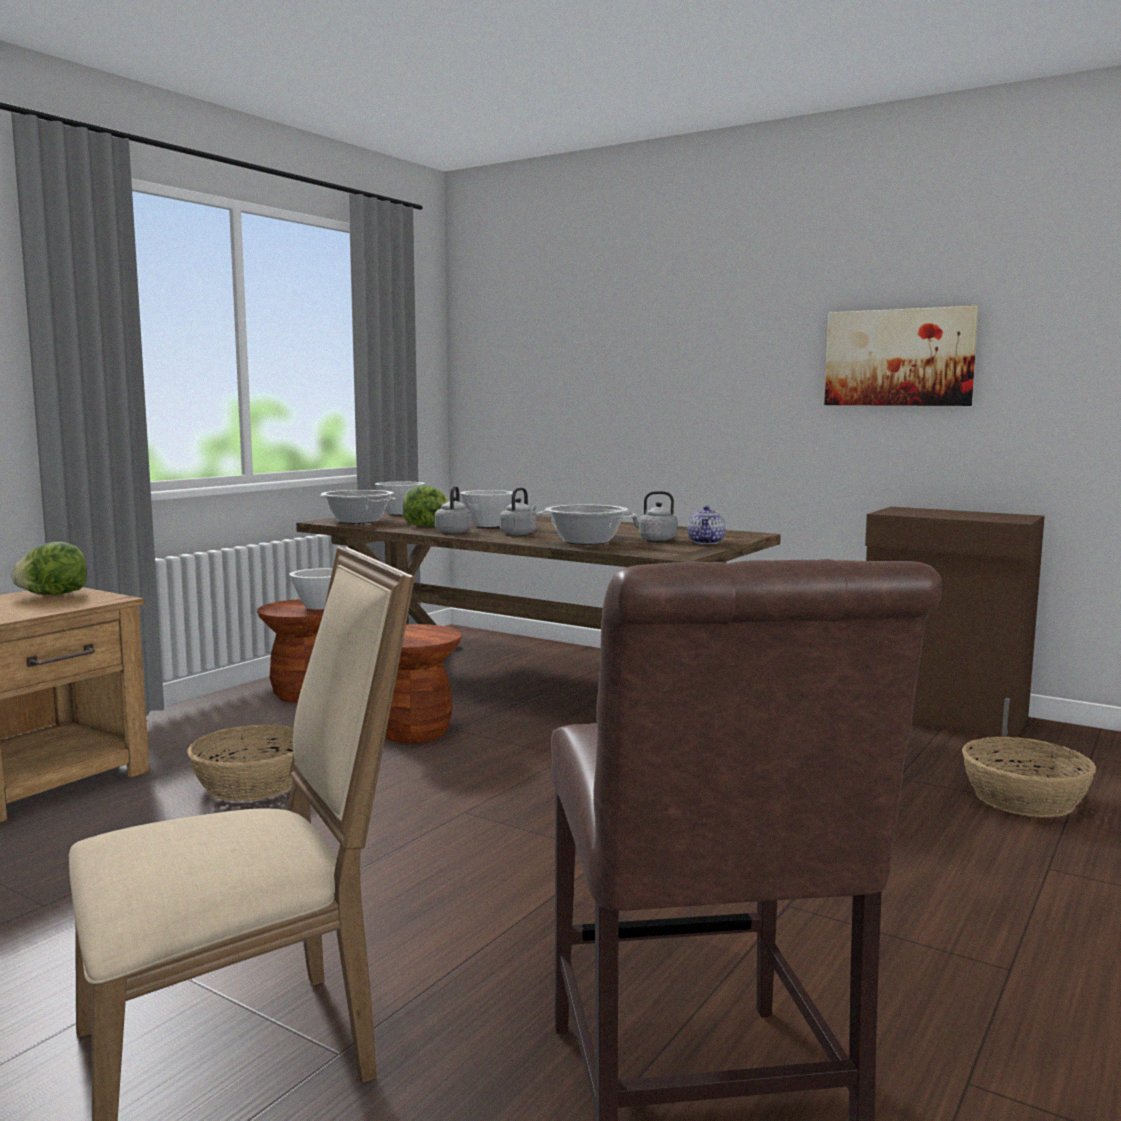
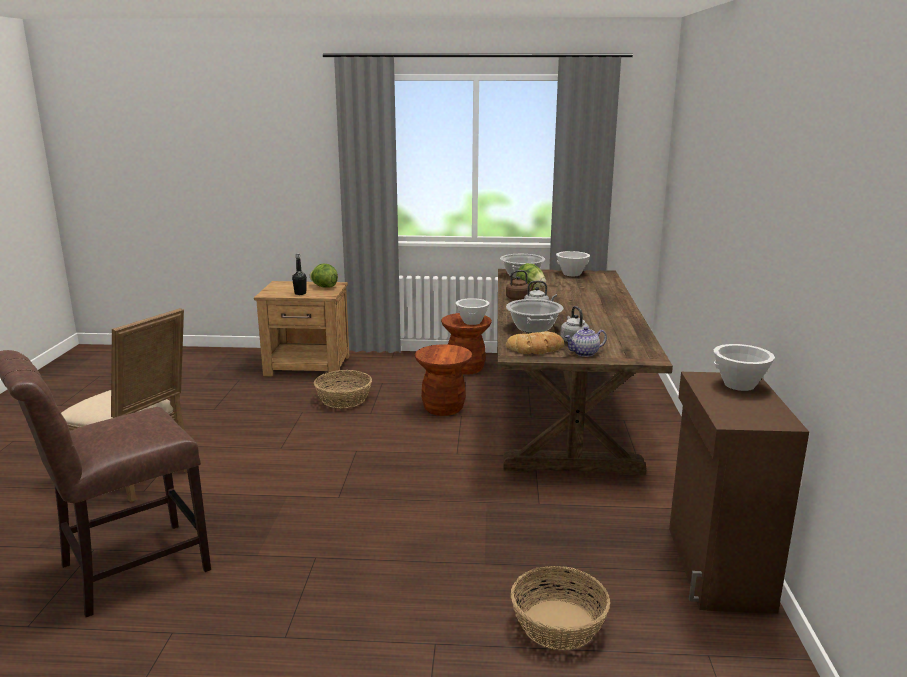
camera: 60 degrees right, 10 degrees up
grey kettle [435,486,472,533] -> brown kettle [506,270,536,300]
white bowl [460,490,513,527] -> white bowl moved to [713,344,775,391]
picture [824,306,979,406] -> none
none -> black bottle [292,253,307,295]
none -> bread [506,331,564,354]

